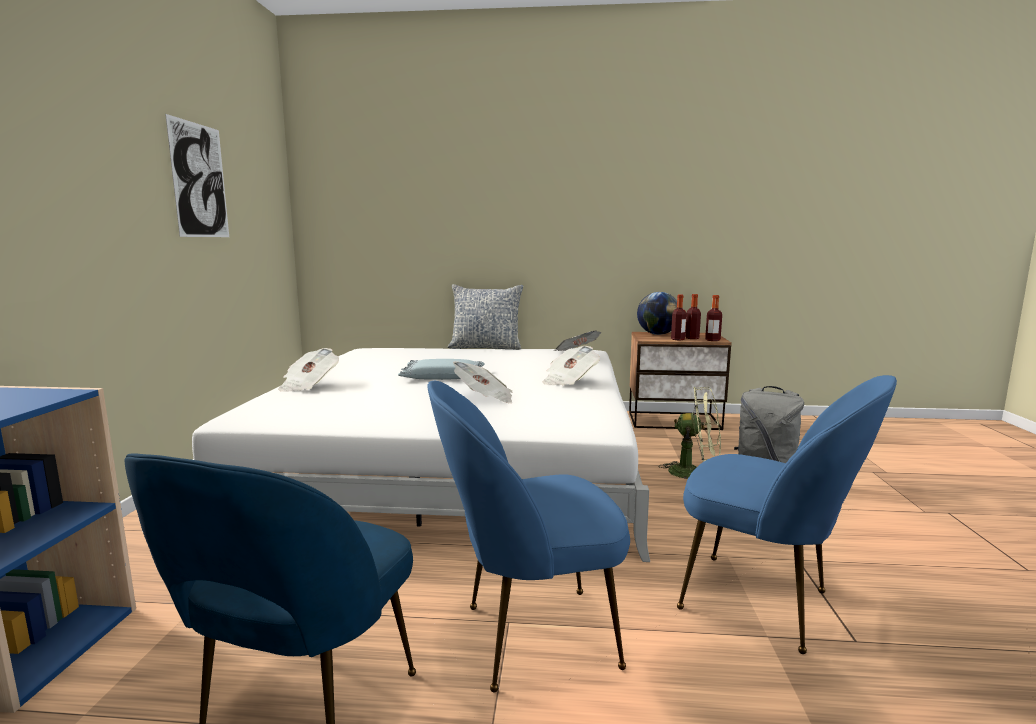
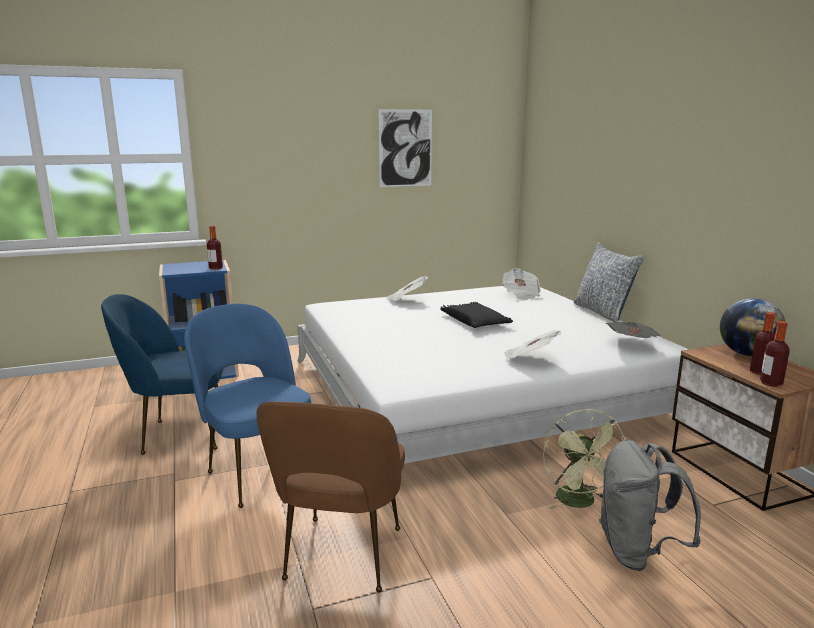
camera: 65 degrees right, 5 degrees up
blue pillow [398,359,485,380] -> black pillow [440,302,513,328]
newspaper [453,361,513,404] -> newspaper moved to [502,268,540,301]
bottle [671,295,687,340] -> bottle moved to [207,226,223,270]
blue chair [677,375,897,654] -> brown chair [257,401,405,592]

